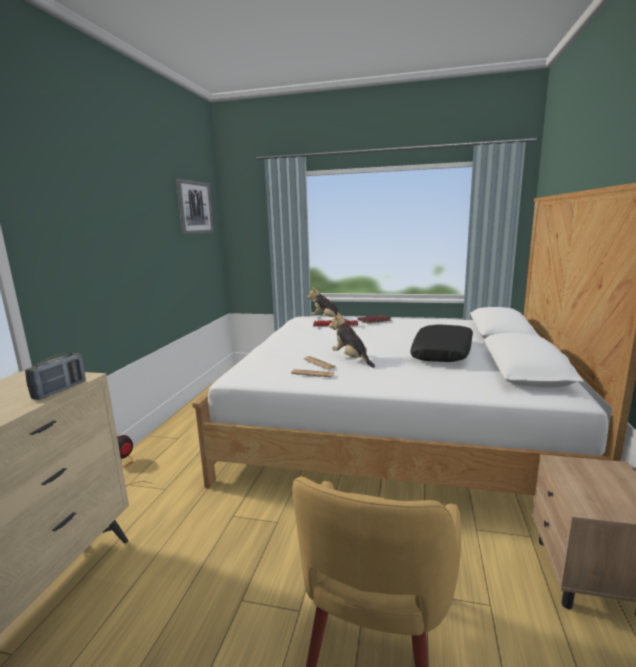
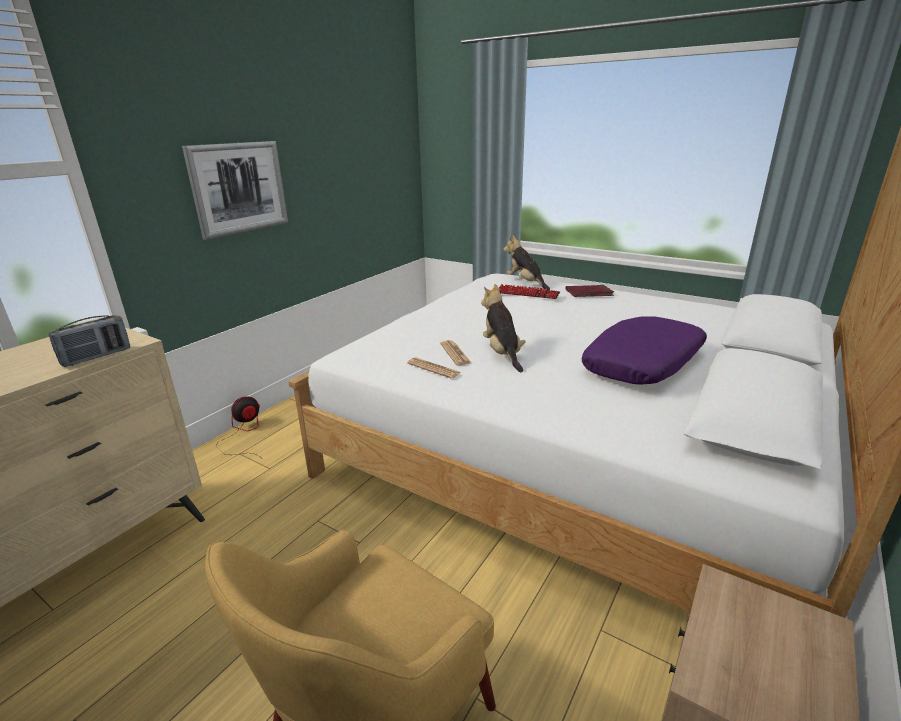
camera: 20 degrees right, 10 degrees up
picture [176,179,214,235] -> picture moved to [182,141,288,240]
black pillow [410,325,473,362] -> purple pillow [582,316,707,385]

